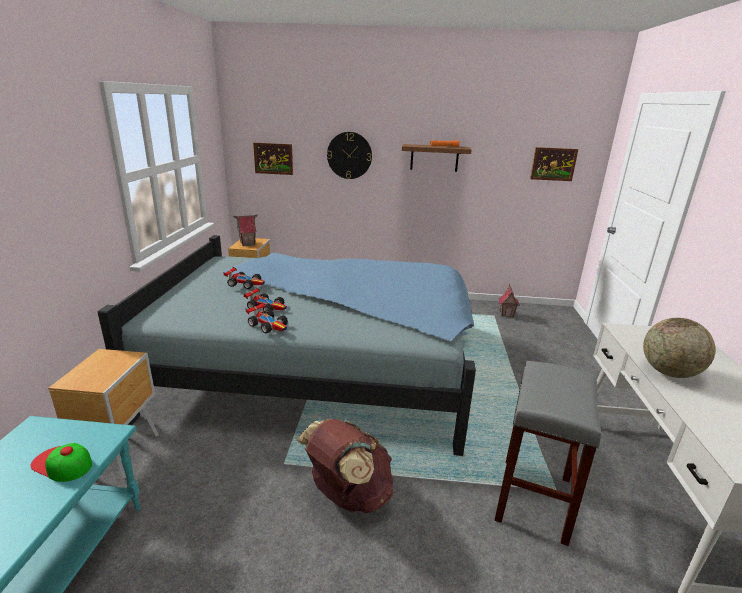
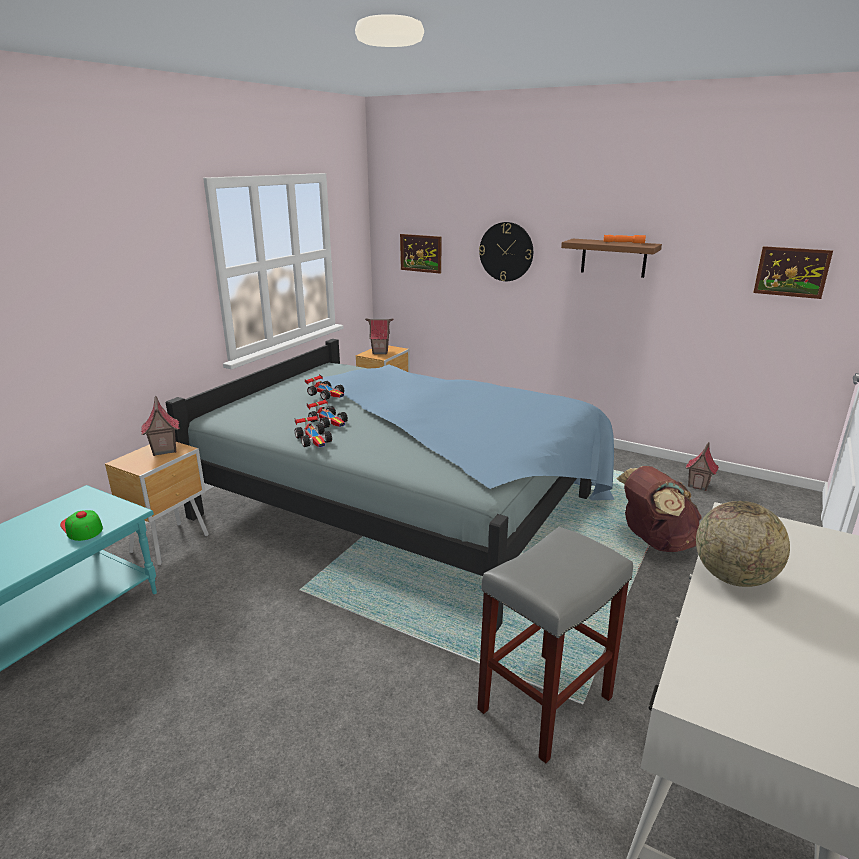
camera: 25 degrees right, 0 degrees up
brown backpack [296,419,393,513] -> brown backpack moved to [617,466,702,552]
none -> toy house [141,395,180,456]

